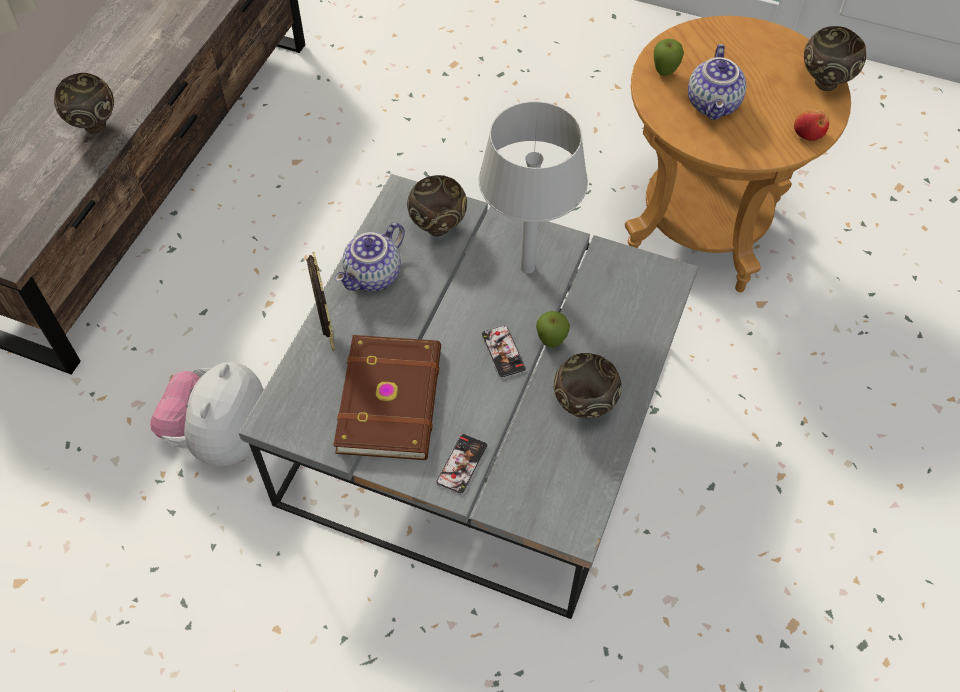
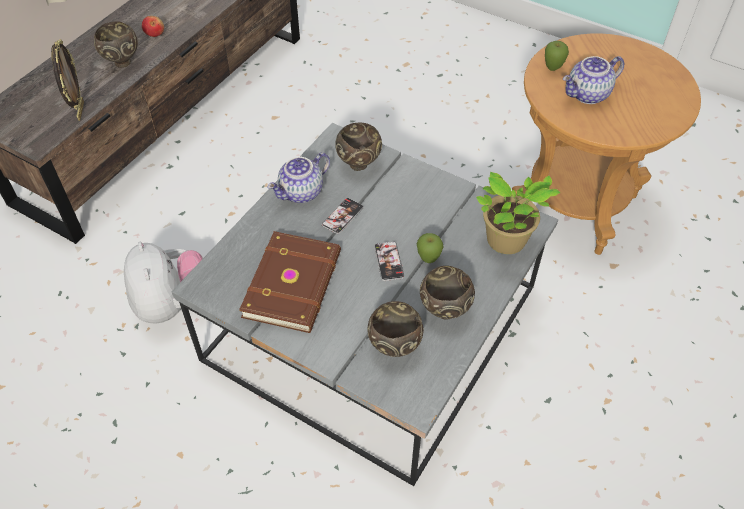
camera: 10 degrees right, 5 degrees down
plush toy [150,362,264,466] -> plush toy turned 135 degrees clockwise [124,242,203,323]
picture frame [306,252,335,351] -> picture frame moved to [51,39,84,121]
phone [436,434,488,495] -> phone moved to [322,198,364,234]
grey table lamp [479,101,588,274] -> none
teapot [688,44,746,120] -> teapot turned 45 degrees clockwise [563,56,624,104]
apple [794,109,829,141] -> apple moved to [142,16,164,37]
brown bowl [804,26,866,91] -> brown bowl moved to [367,301,424,357]
none -> potted plant [476,172,561,254]

